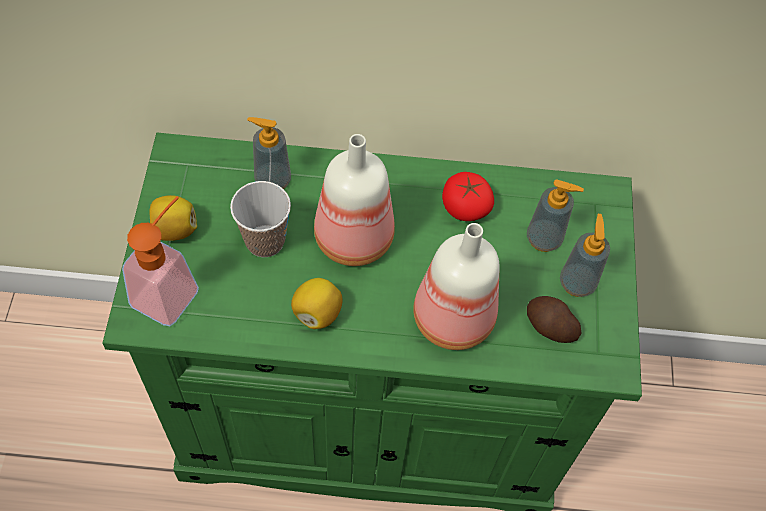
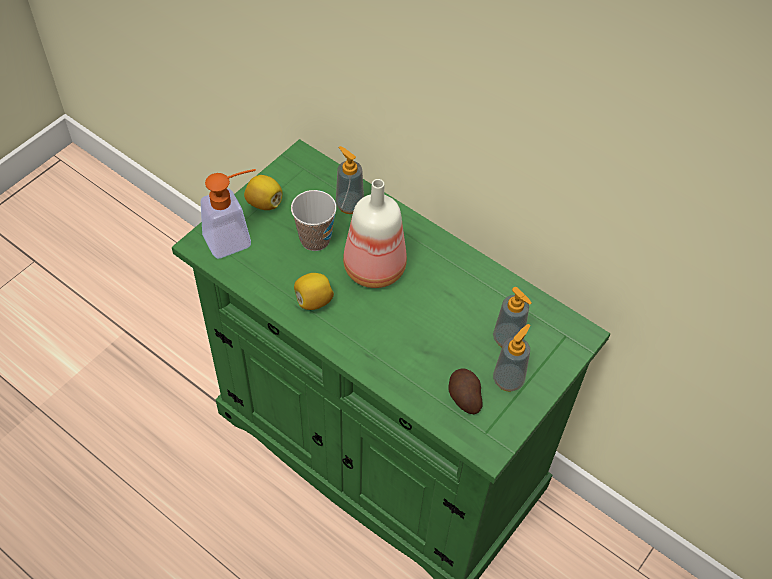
camera: 35 degrees right, 5 degrees down
bottle [413,223,500,350] -> none
tomato [442,172,494,221] -> none

